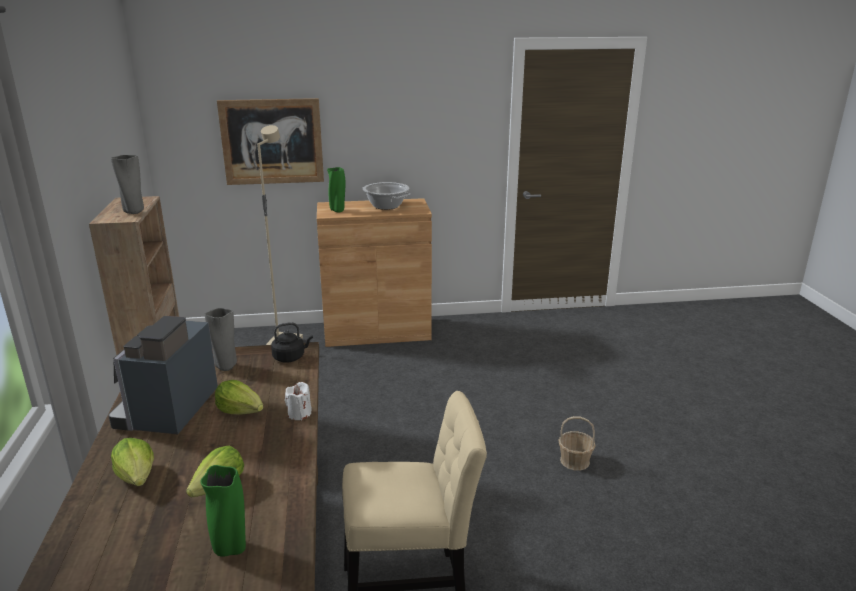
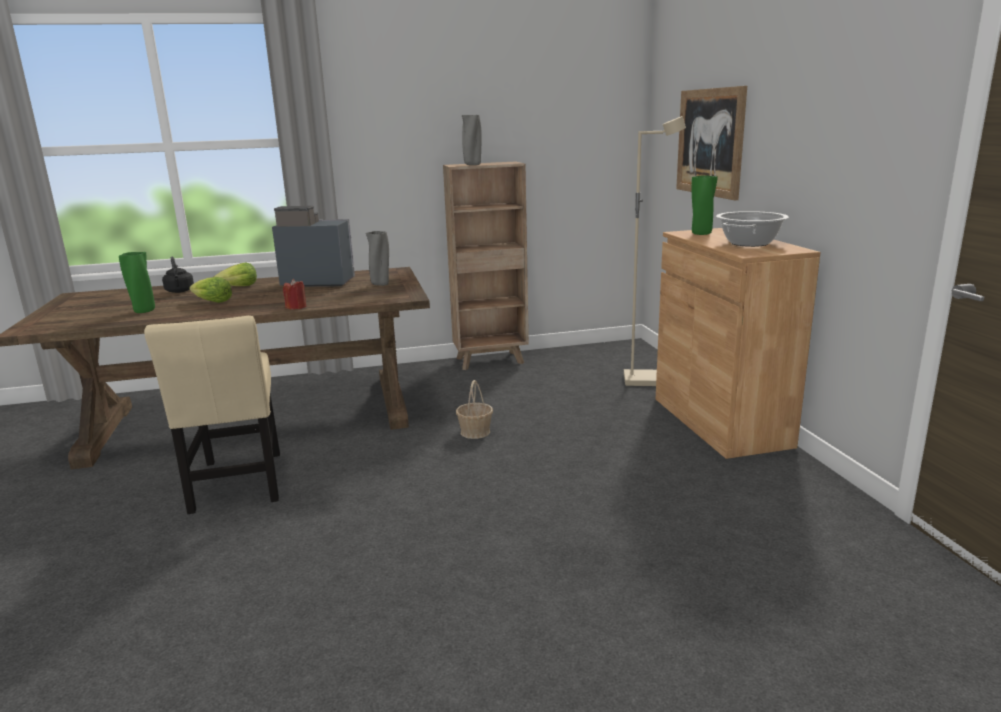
camera: 85 degrees right, 5 degrees down
lettuce [215,380,263,414] -> none
black kettle [271,322,313,363] -> black kettle moved to [162,256,194,293]
white candle [285,382,312,420] -> red candle [283,279,306,309]
basket [558,416,596,471] -> basket moved to [456,380,493,439]

